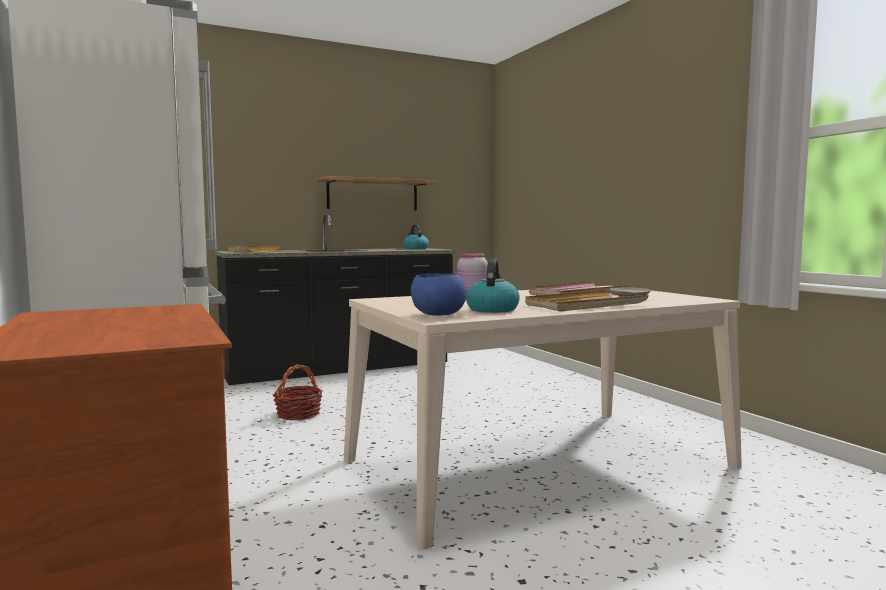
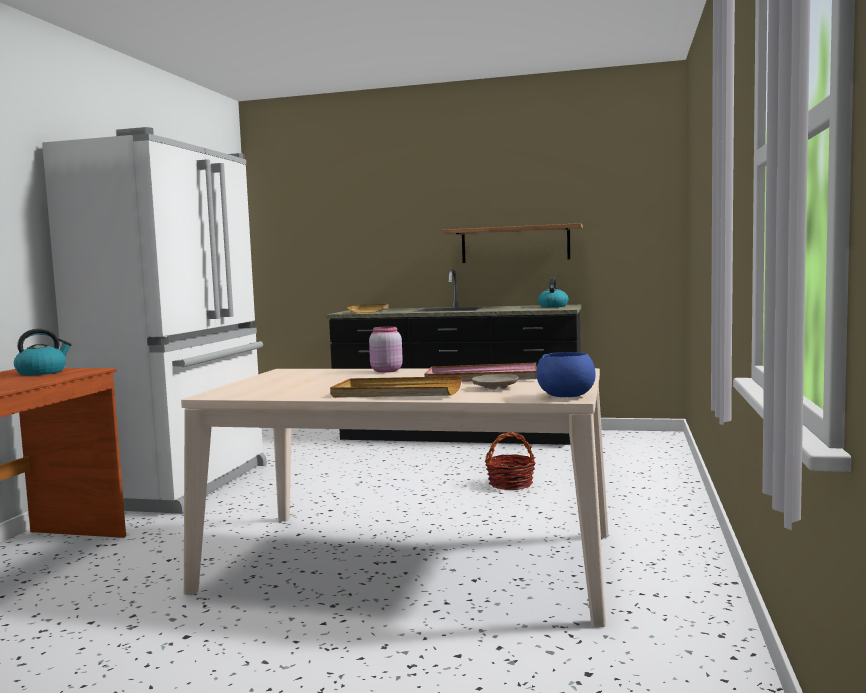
camera: 40 degrees right, 0 degrees up
basket [273,364,323,421] -> basket moved to [485,432,536,490]
blue bowl [411,274,466,316] -> blue bowl moved to [536,352,596,397]
kettle [466,259,520,313] -> kettle moved to [14,329,72,375]

